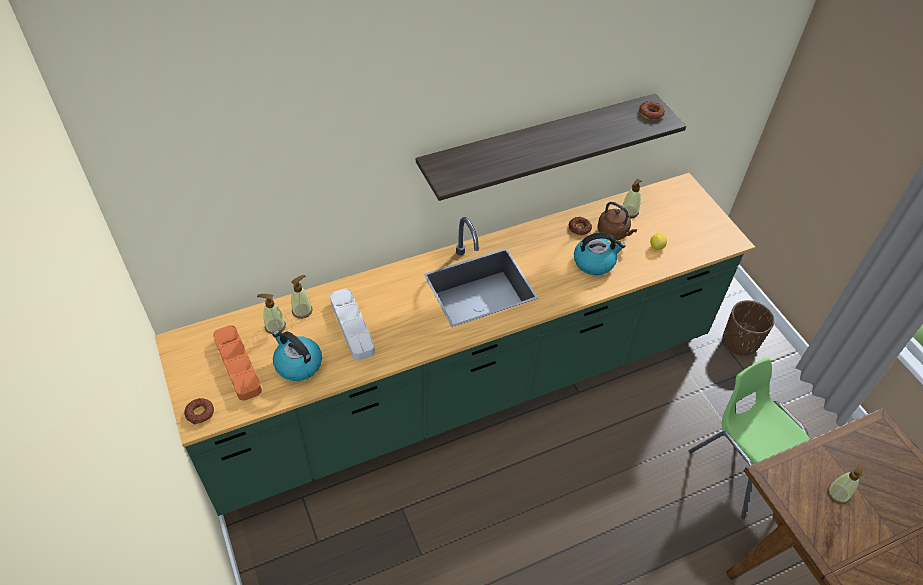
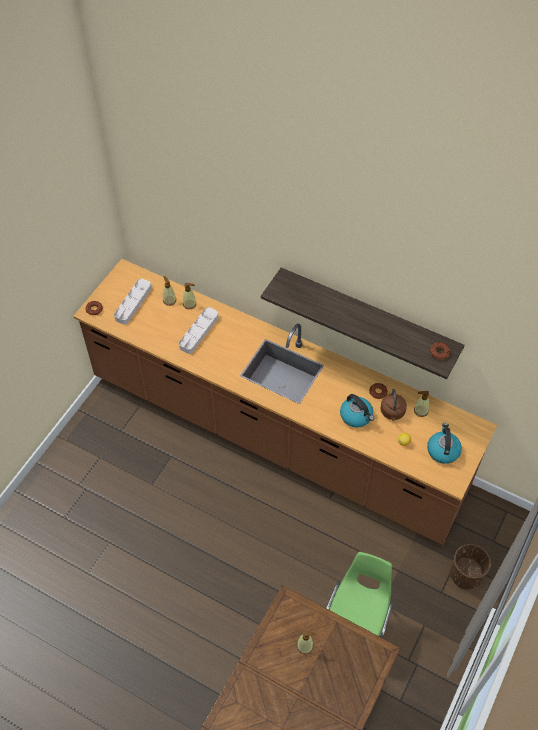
camera: 55 degrees right, 5 degrees up
green counter [155,173,755,516] -> brown counter [73,259,497,545]
orange tray [213,325,262,401] -> grey tray [114,279,152,325]
kettle [273,330,322,381] -> kettle moved to [427,423,462,464]

